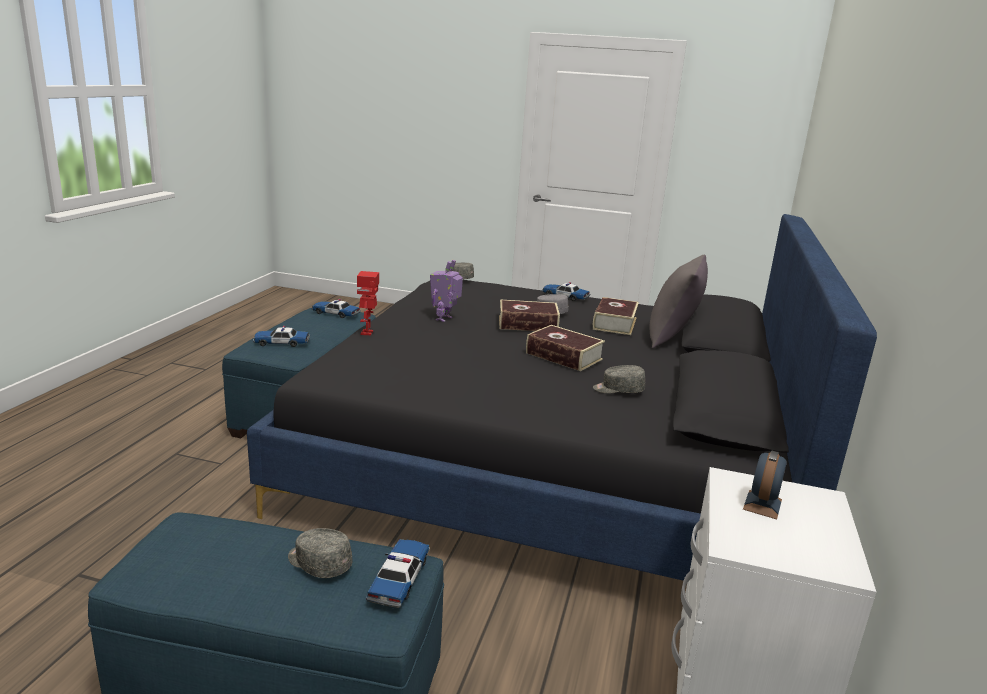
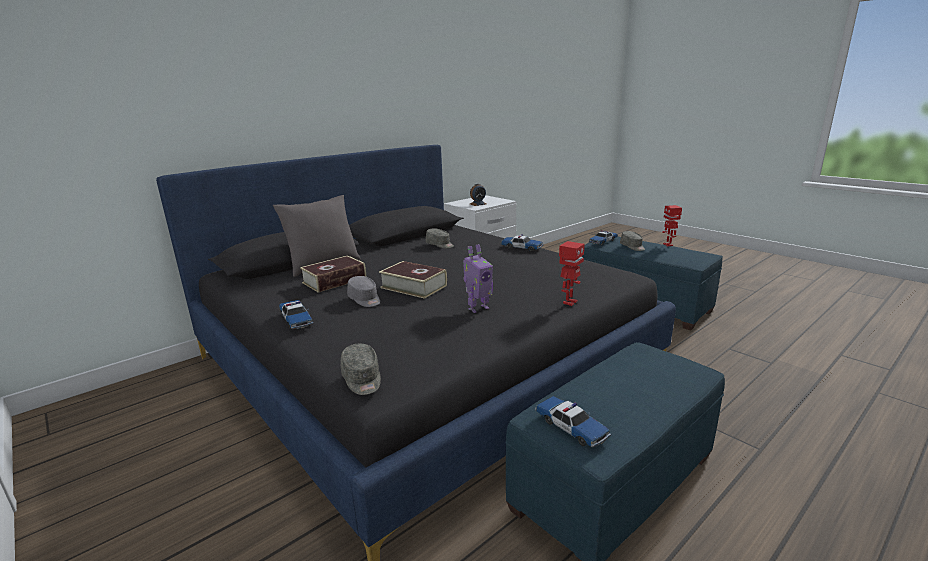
camera: 145 degrees left, 0 degrees up
toy car [253,326,310,347] -> toy car moved to [500,234,544,251]
book [526,325,605,371] -> none
none -> toy robot [662,205,682,246]

